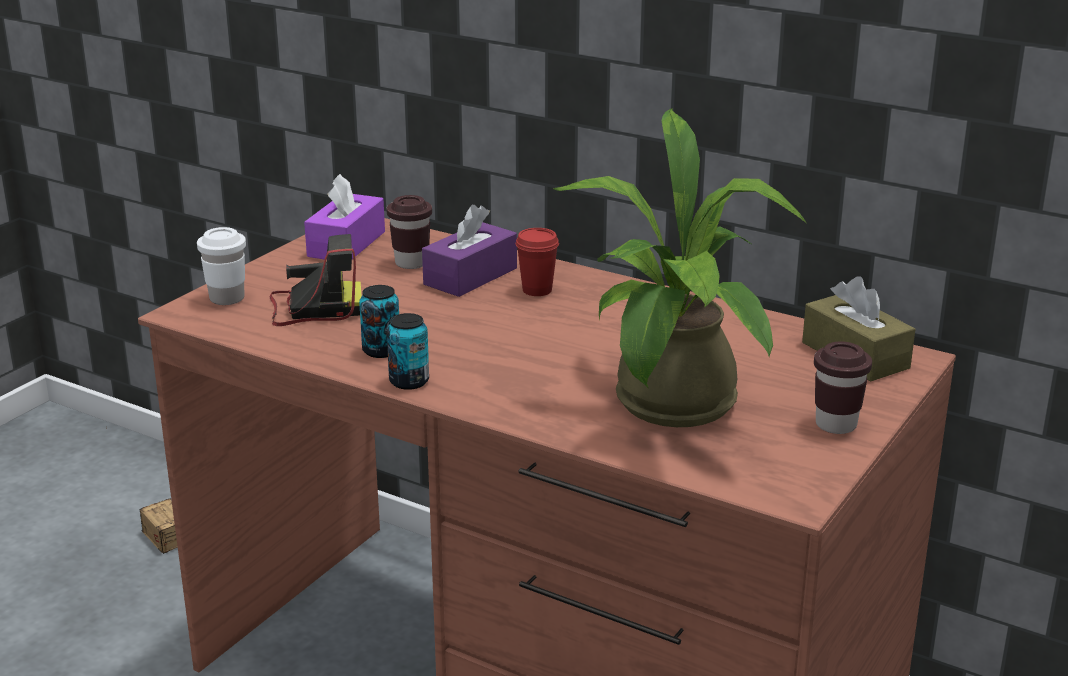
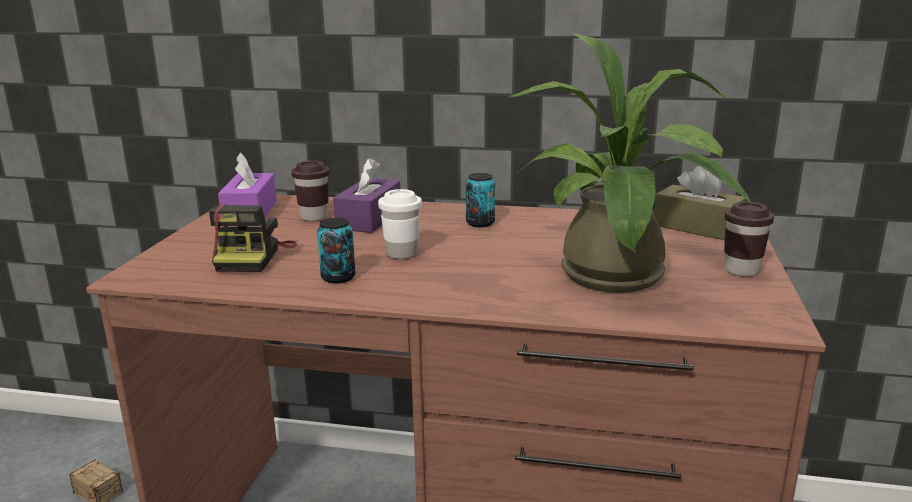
camera: 20 degrees left, 5 degrees down
white cup [197,227,246,305] -> white cup moved to [378,189,422,259]
camera [270,234,362,326] -> camera turned 120 degrees clockwise [209,204,297,272]
can [387,313,429,390] -> can moved to [466,173,495,227]
red cup [516,228,559,296] -> none

